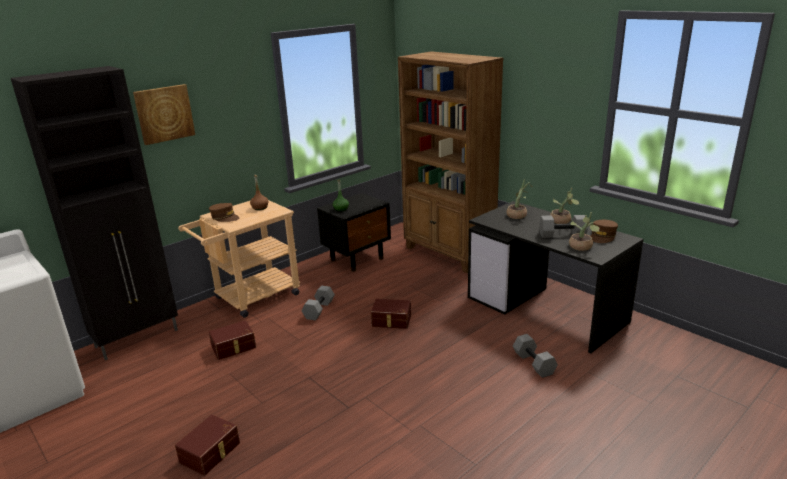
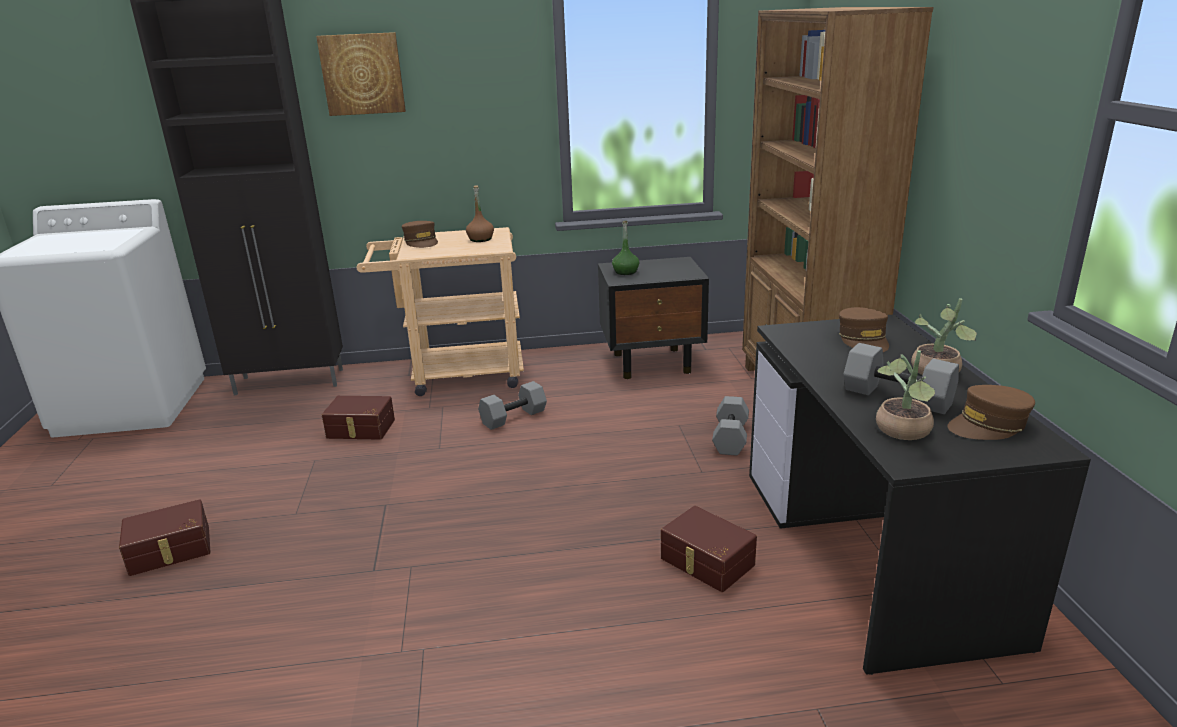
camera: 35 degrees right, 0 degrees up
brown storage box [371,299,411,329] -> brown storage box moved to [661,506,757,592]
potted plant [506,180,533,219] -> brown cap [839,307,889,352]
grey dumbbell [513,334,558,378] -> grey dumbbell moved to [712,396,749,456]

